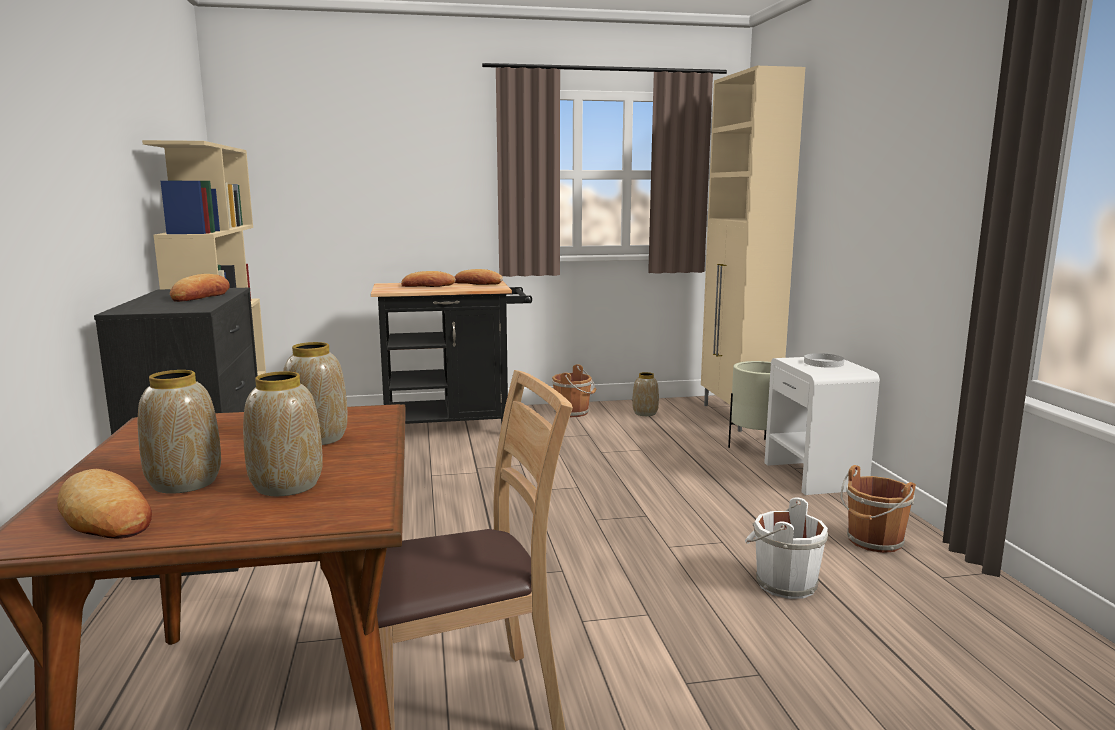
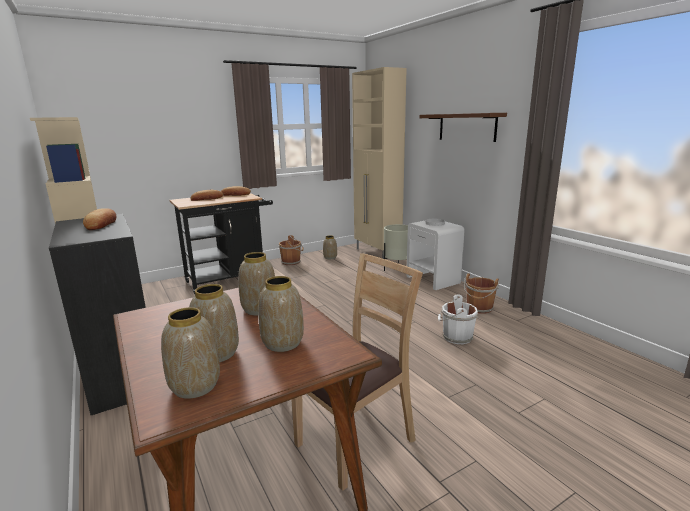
camera: 20 degrees left, 5 degrees up
bread [57,469,152,539] -> vase [161,307,220,399]
none -> brown shelf [419,113,507,142]

